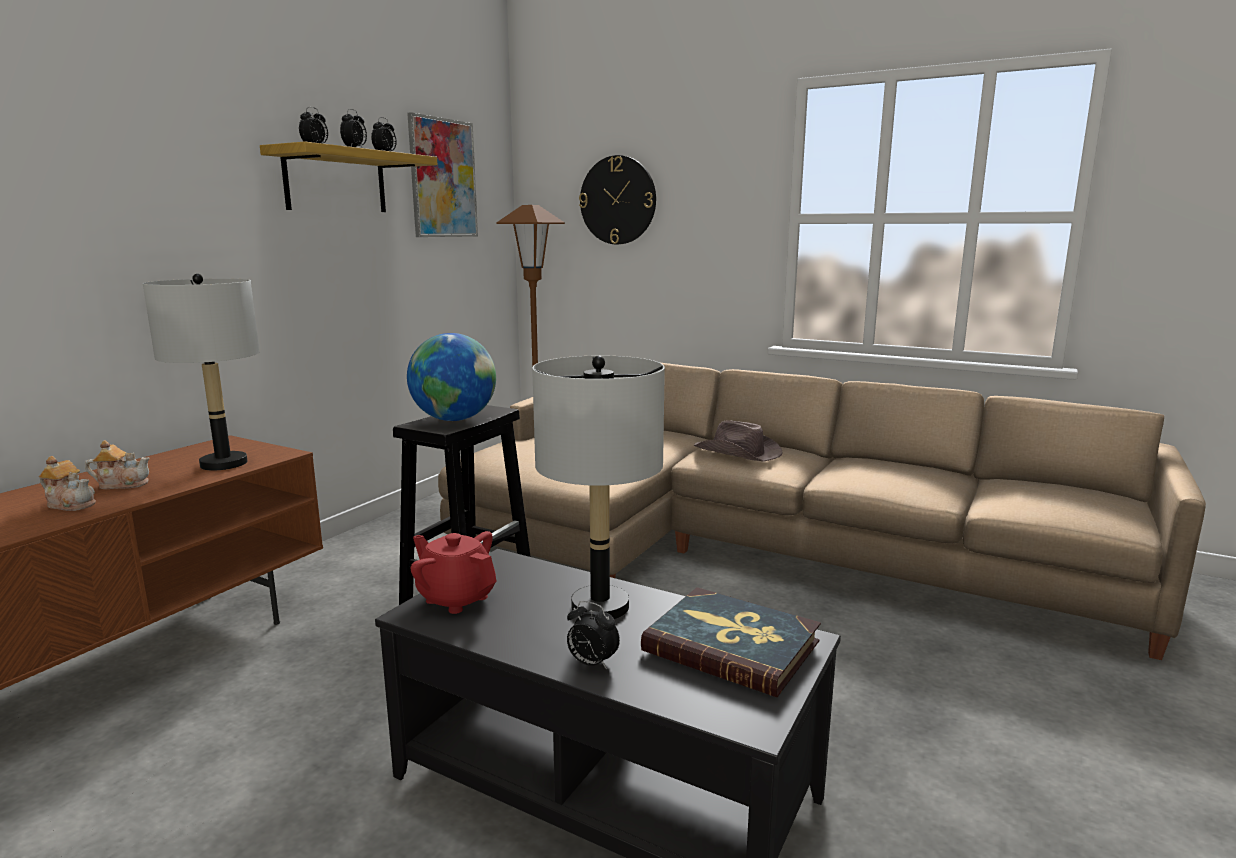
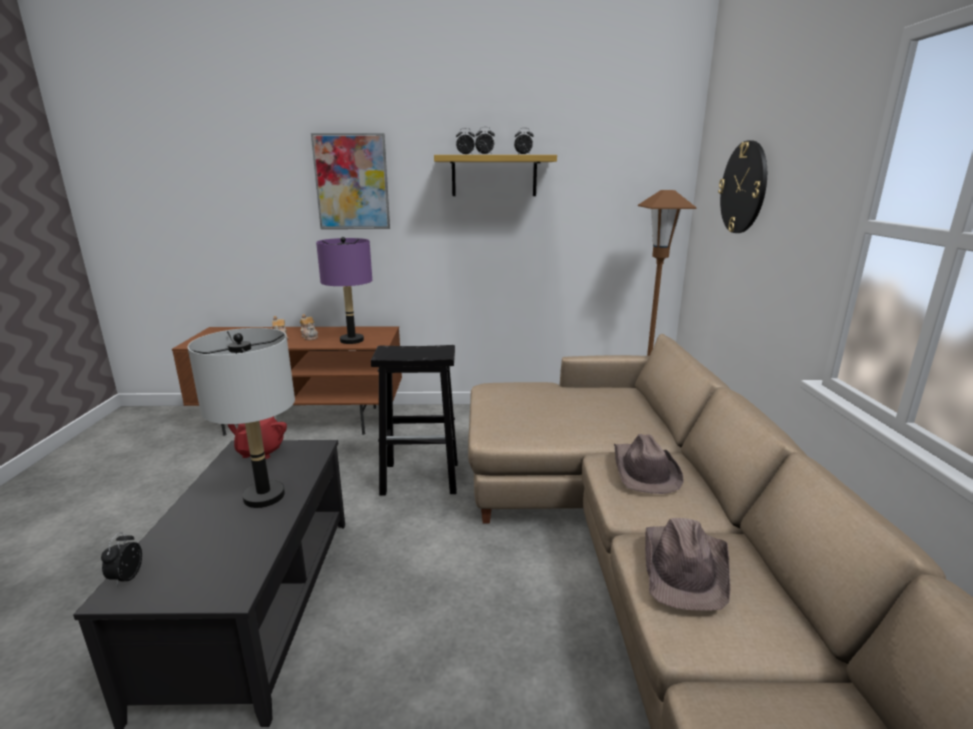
camera: 60 degrees right, 5 degrees up
grey table lamp [143,274,259,470] -> purple table lamp [316,237,372,344]
picture [407,112,478,237] -> picture moved to [311,133,390,229]
globe [407,333,496,421] -> none
alarm clock [567,601,620,669] -> alarm clock moved to [101,532,142,587]
book [641,587,821,697] -> none
none -> brown hat [645,518,731,611]

